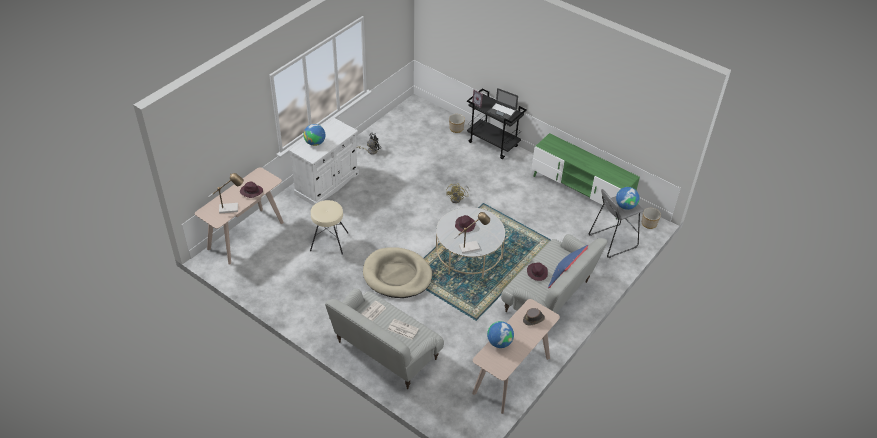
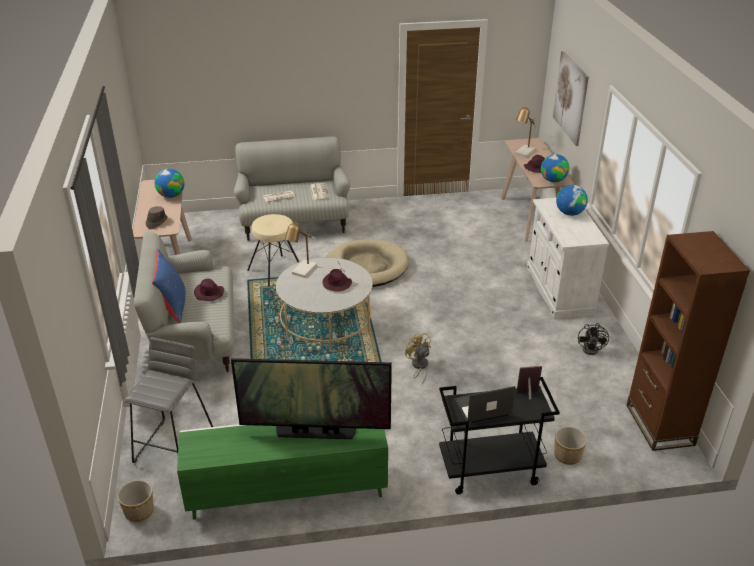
camera: 135 degrees right, 10 degrees down
beige stool [310,200,348,255] -> beige stool moved to [247,214,299,286]
globe [616,187,639,210] -> globe moved to [541,154,569,182]
none -> television [231,358,392,439]
none -> picture [553,51,589,146]
none -> brown bookcase [626,231,750,451]

